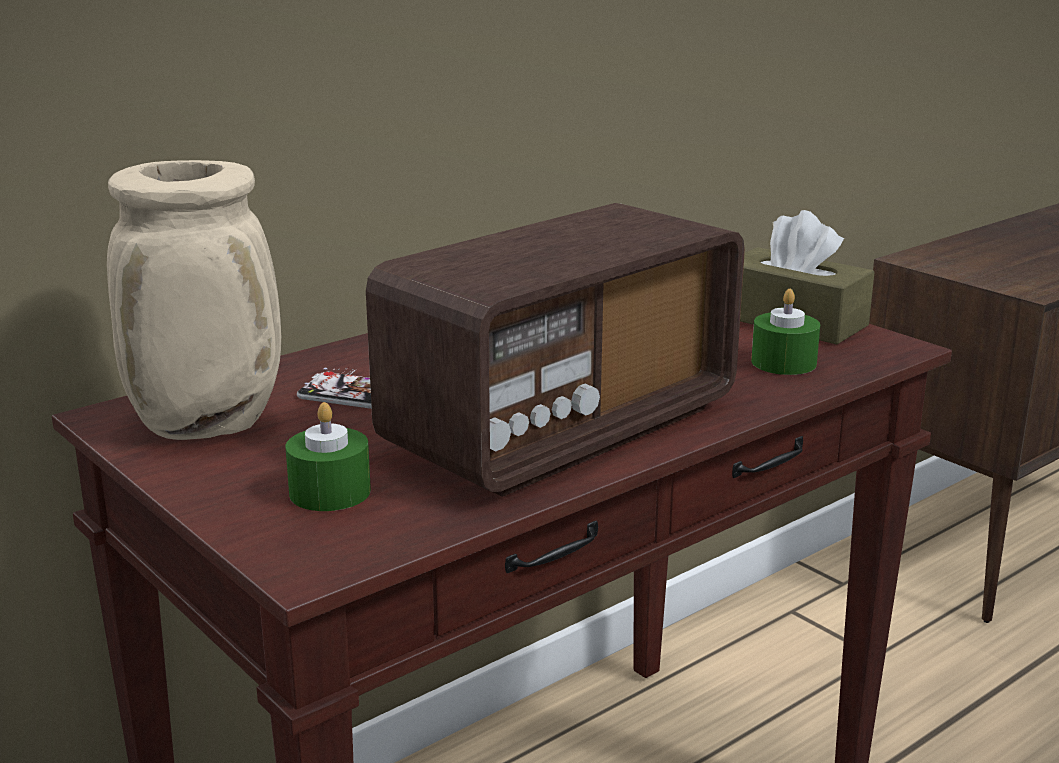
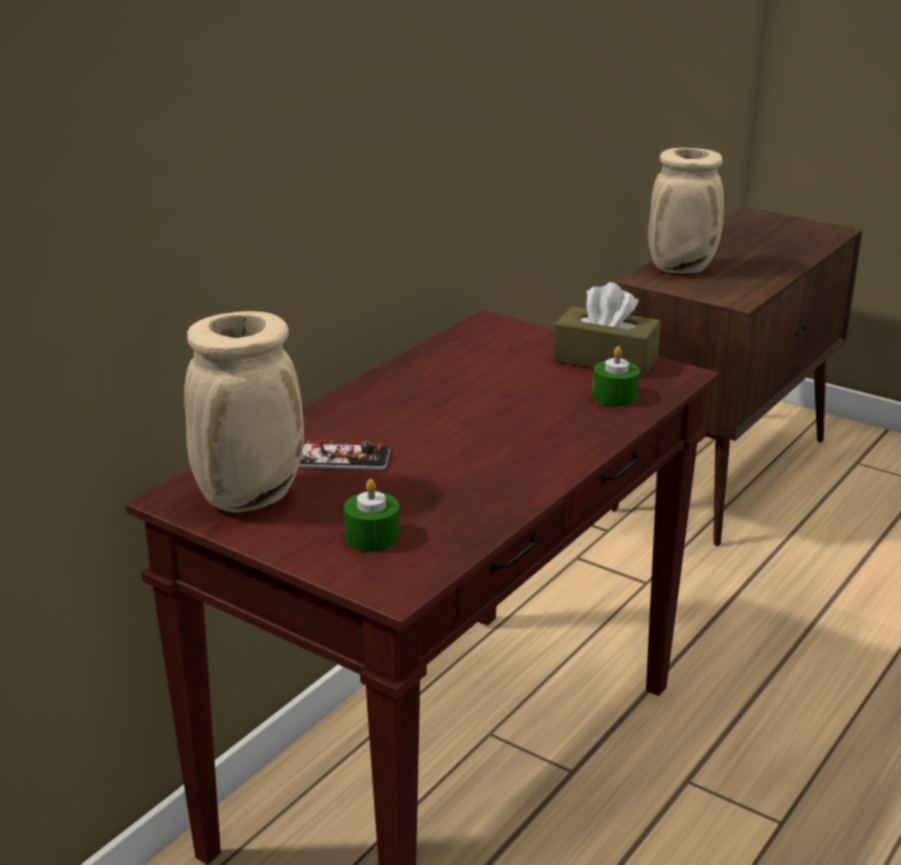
camera: 15 degrees left, 5 degrees up
radio [366,203,745,497] -> none
none -> beige vase [648,148,724,273]

